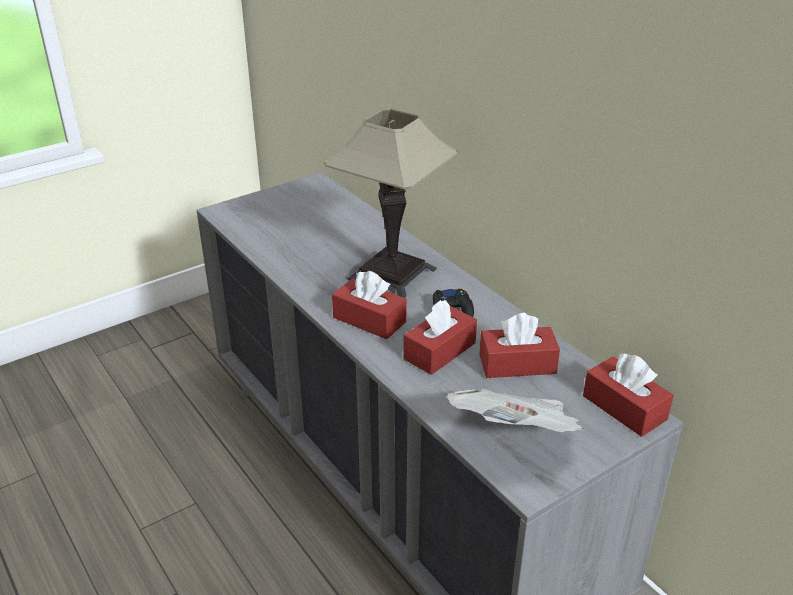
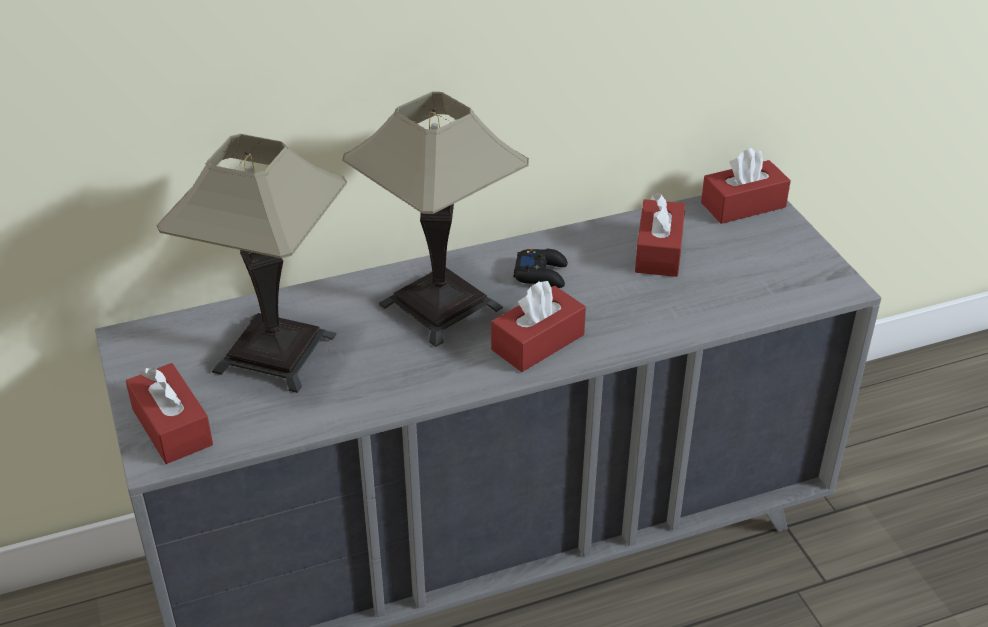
camera: 75 degrees left, 5 degrees up
red tissue box [403,300,477,375] -> red tissue box moved to [126,363,213,464]
newspaper [447,389,584,432] -> none
none -> table lamp [157,134,347,393]

